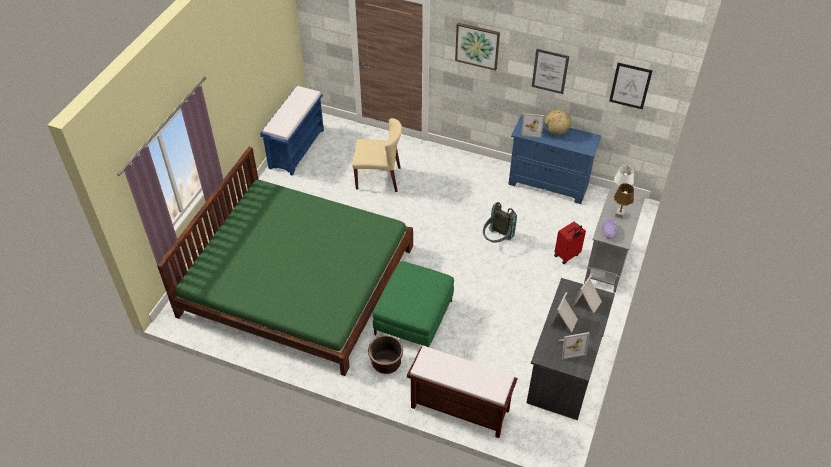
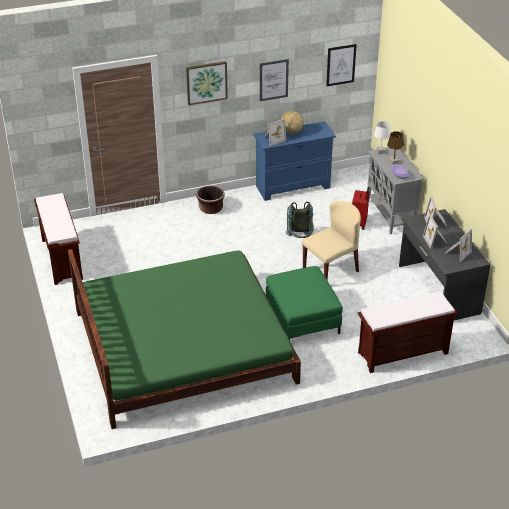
camera: 40 degrees left, 10 degrees down
blue bench [260,86,324,176] -> brown bench [34,193,83,285]
beige chair [352,118,402,192] -> beige chair moved to [302,201,361,279]
brown planter [368,335,403,374] -> brown planter moved to [196,186,225,214]

